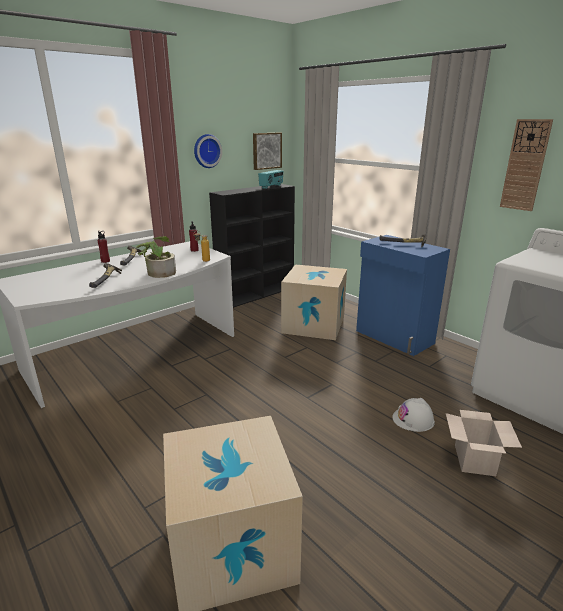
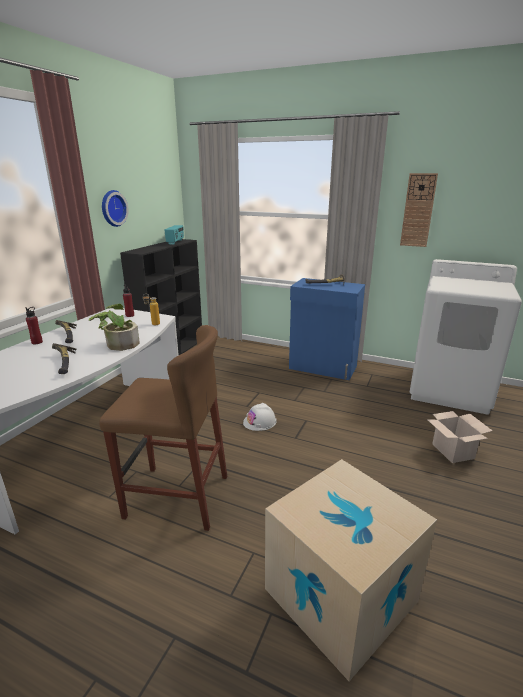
camera: 25 degrees left, 0 degrees up
picture [253,133,282,170] -> none
cardboard box [281,265,347,340] -> none
white hard hat [392,398,435,432] -> white hard hat moved to [243,403,277,431]
none -> brown stool [99,325,227,531]

